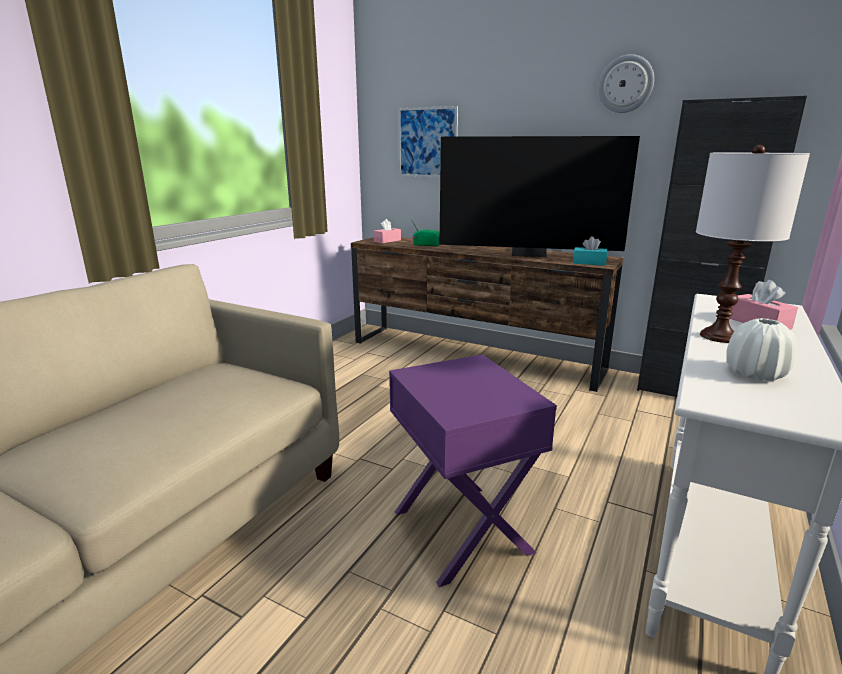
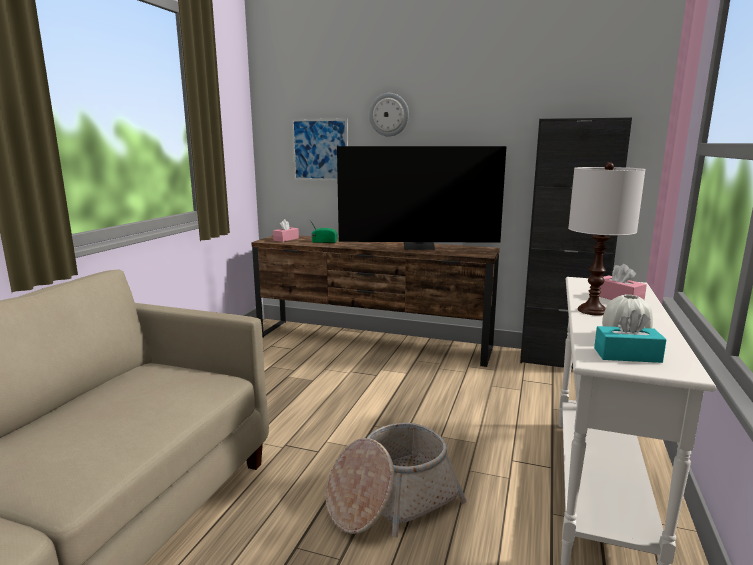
camera: 10 degrees left, 5 degrees down
purple side table [389,354,557,587] -> basket [325,423,467,537]
turquoise tissue box [573,236,607,266] -> turquoise tissue box moved to [594,310,667,363]
wall clock [598,54,654,113] -> wall clock moved to [369,93,409,136]

